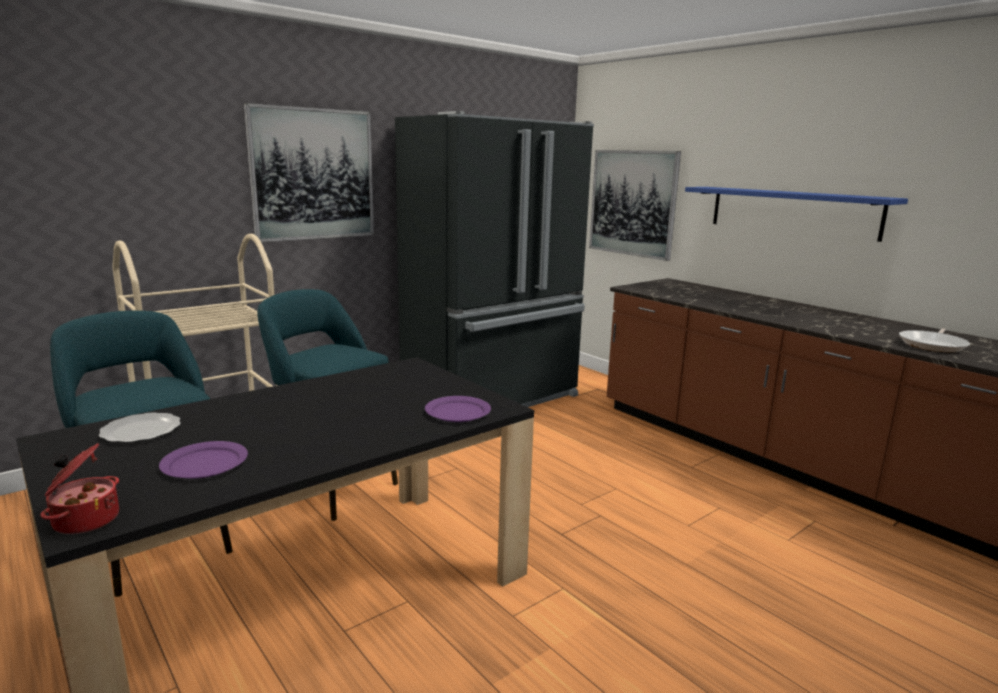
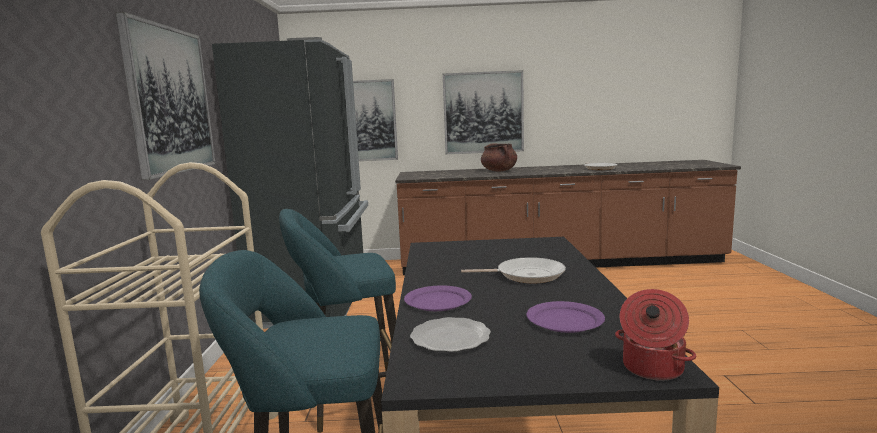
camera: 50 degrees left, 5 degrees down
purple plate [425,396,491,422] -> purple plate moved to [404,285,472,311]
blue shelf [685,187,908,242] -> picture [443,70,524,154]
none -> frying pan [461,257,566,283]
none -> brown cooking pot [481,144,517,172]

